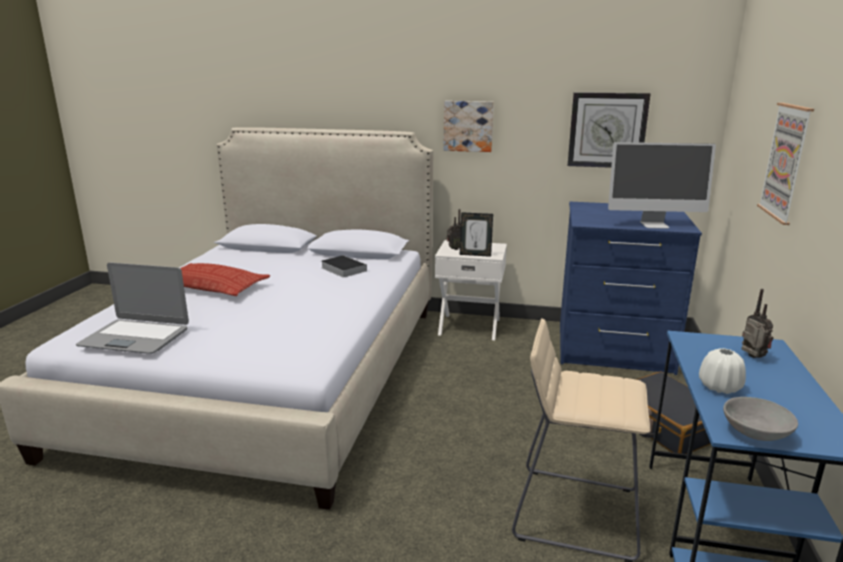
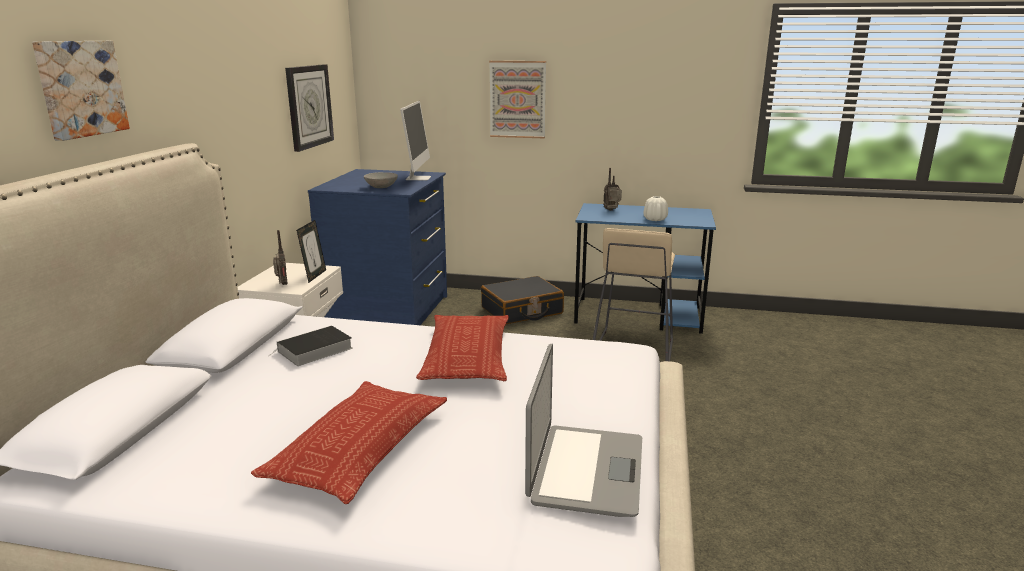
camera: 90 degrees left, 0 degrees up
picture [443,101,494,152] -> picture moved to [32,41,130,141]
grey bowl [723,397,798,441] -> grey bowl moved to [364,172,398,188]
none -> pillow [416,315,509,381]

